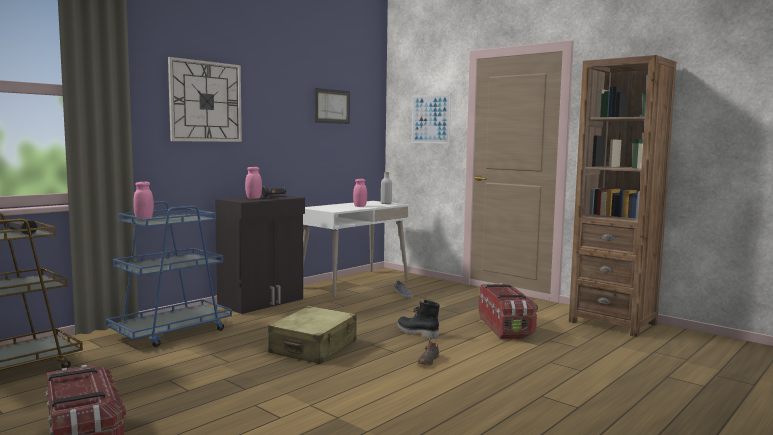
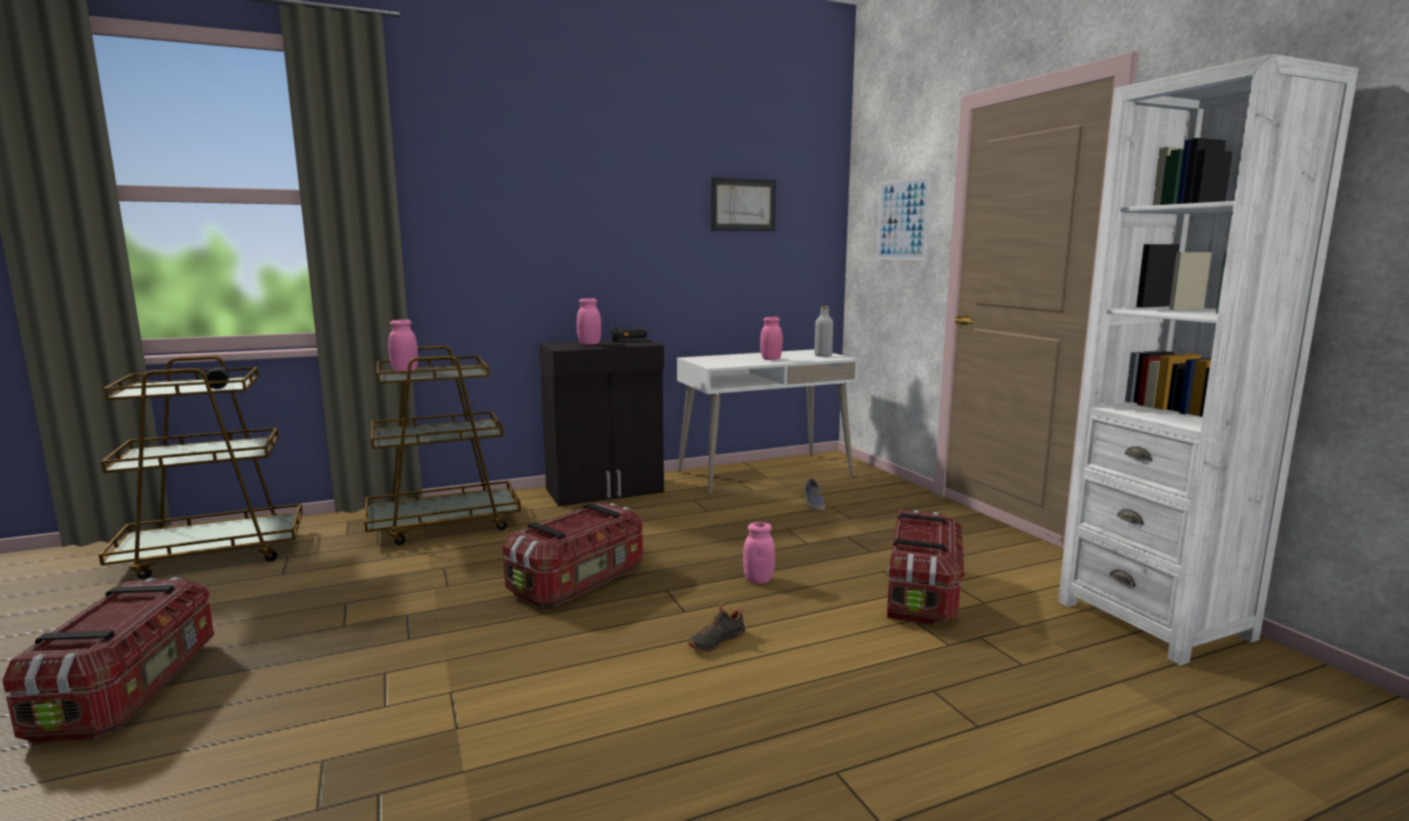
camera: 25 degrees right, 5 degrees up
blue cart [106,201,232,347] -> brown cart [364,346,521,545]
wall clock [168,57,242,142] -> none
beige suitcase [268,306,357,364] -> storage box [503,502,643,607]
black boot [397,300,440,339] -> pink jar [743,522,775,584]
brown bookcase [569,55,676,337] -> white bookcase [1058,54,1359,665]

